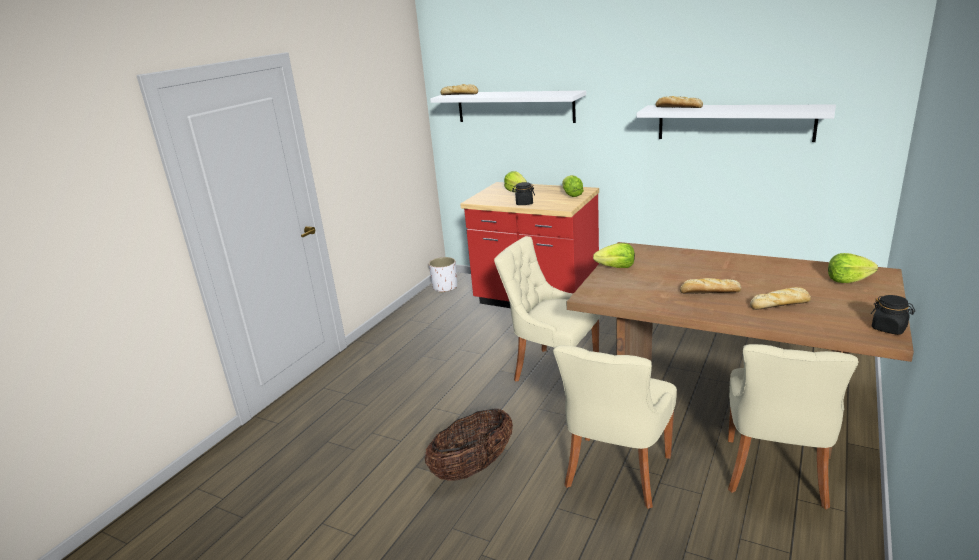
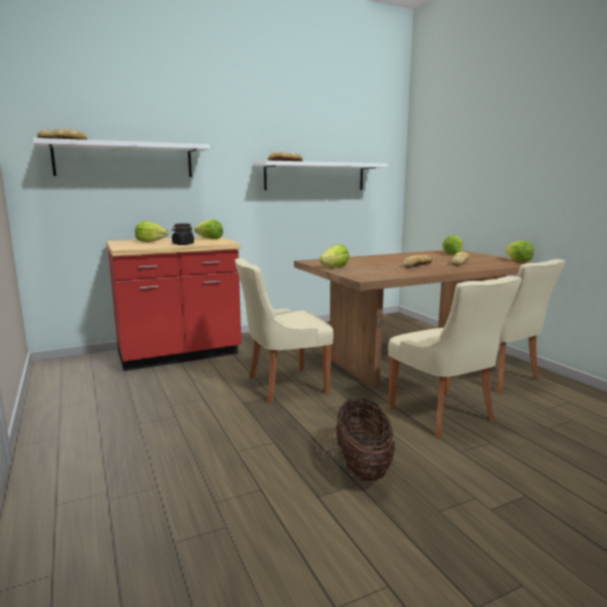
camera: 55 degrees left, 10 degrees down
white planter [429,257,457,293] -> none
black jar [871,295,915,335] -> lettuce [505,240,534,262]

